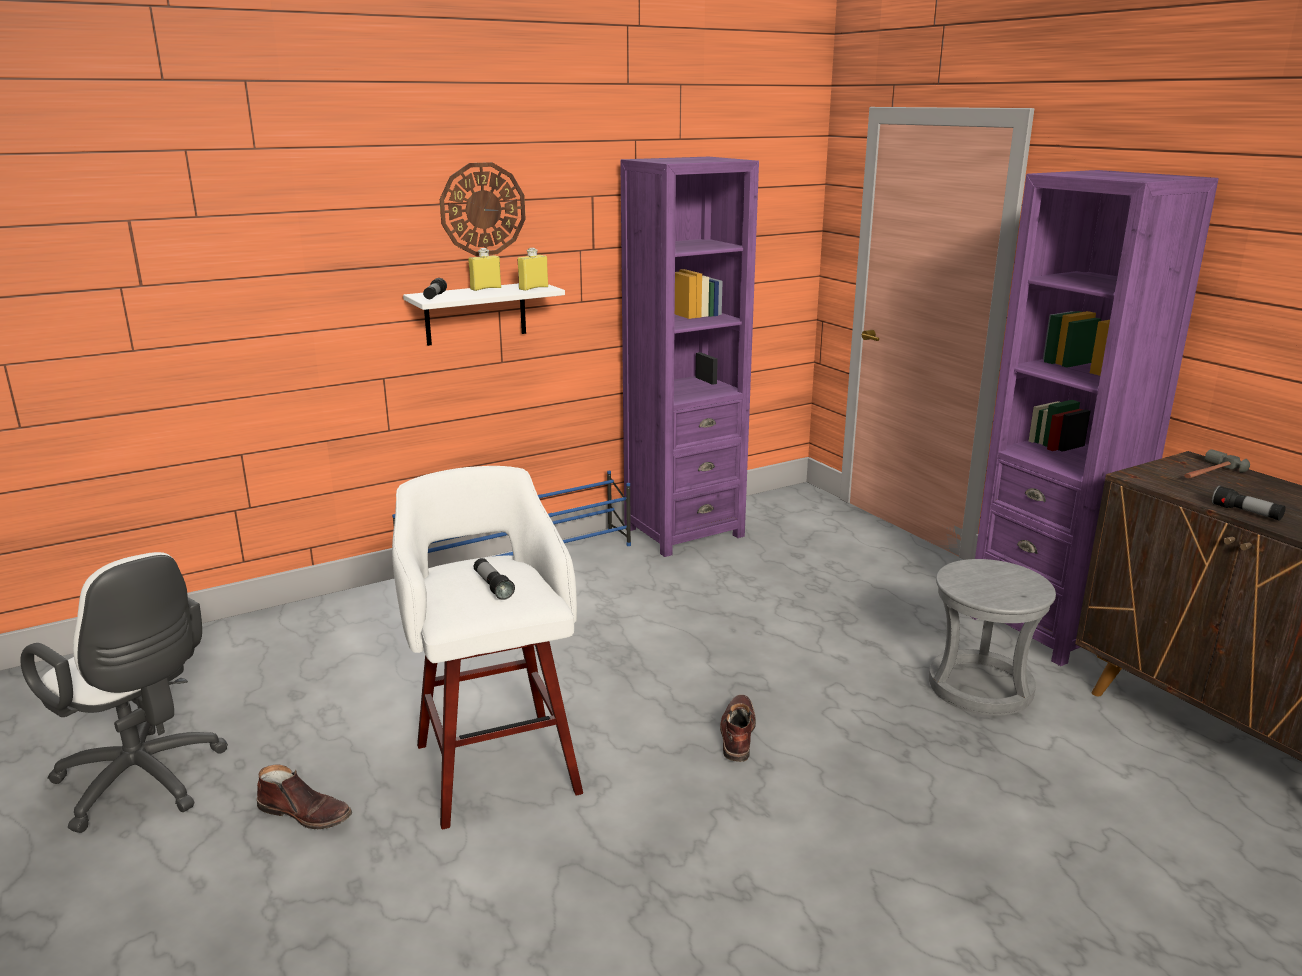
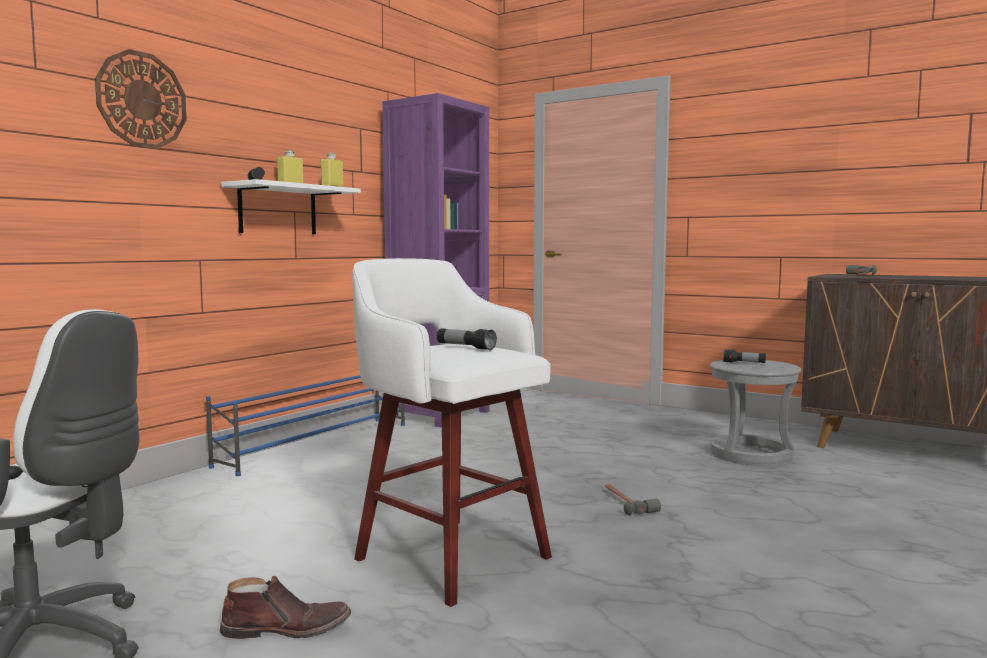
camera: 25 degrees left, 15 degrees down
wall clock [440,162,526,256] -> wall clock moved to [95,49,187,149]
brown boot [720,695,756,762] -> hammer [605,484,661,516]
purple bookcase [969,170,1218,666] -> none
flashlight [1212,485,1285,521] -> flashlight moved to [723,349,766,363]

